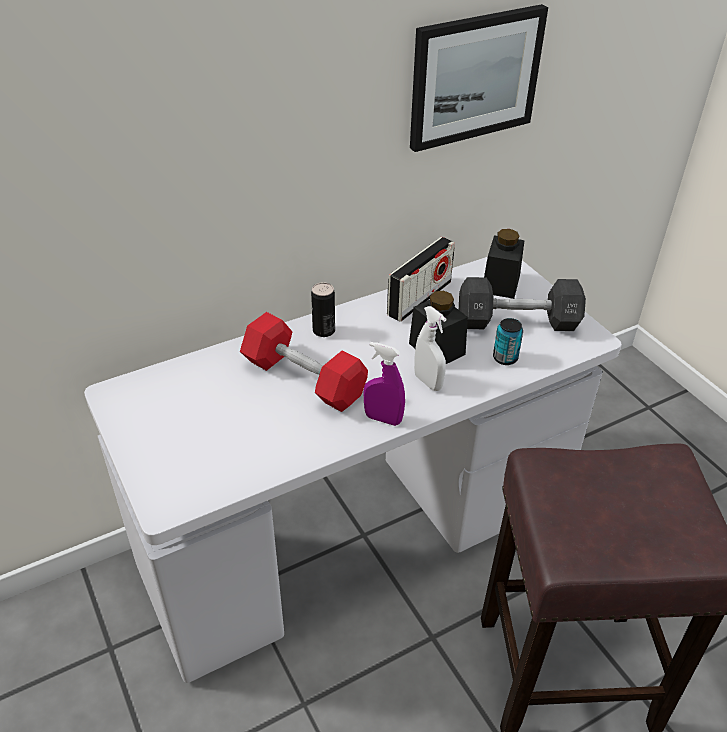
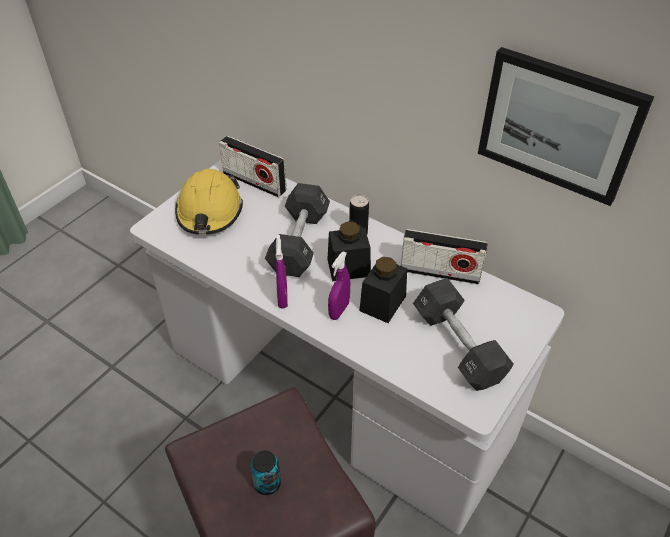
camera: 65 degrees right, 5 degrees up
red dumbbell [240,312,368,412] -> black dumbbell [265,183,330,277]
white spray bottle [414,306,447,391] -> purple spray bottle [328,251,350,320]
black jar [484,229,525,299] -> black jar moved to [328,221,371,281]
can [493,318,523,365] -> can moved to [250,451,281,495]
none -> yellow hard hat [175,169,243,235]
none -> radio [219,136,286,197]

